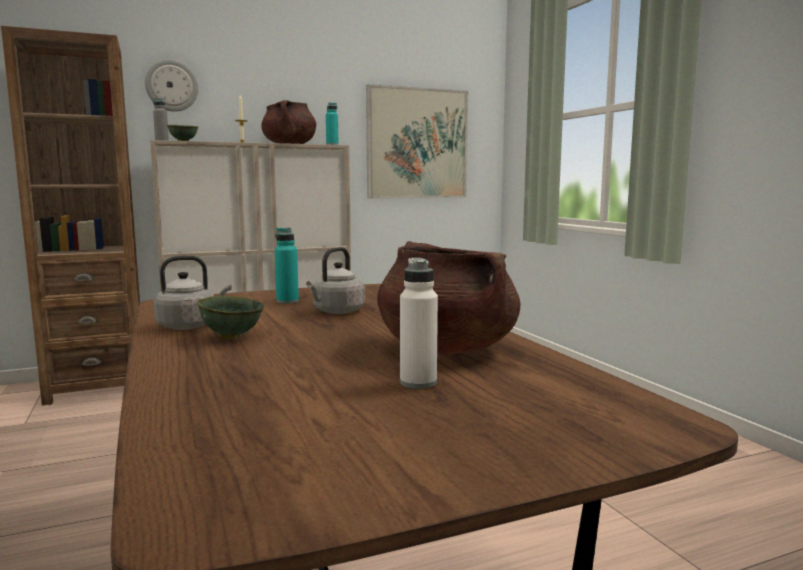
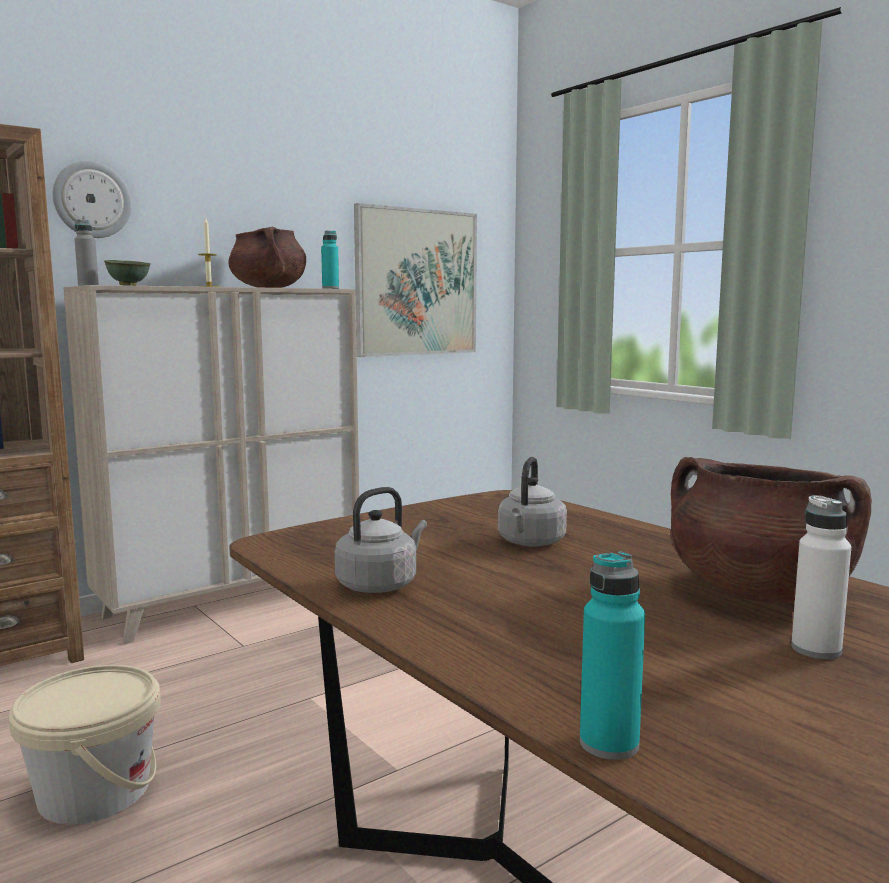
camera: 15 degrees left, 0 degrees up
green bowl [197,296,264,339] -> none
turquoise bottle [275,227,299,304] -> turquoise bottle moved to [580,551,645,760]
none -> beige bucket [9,665,161,825]

